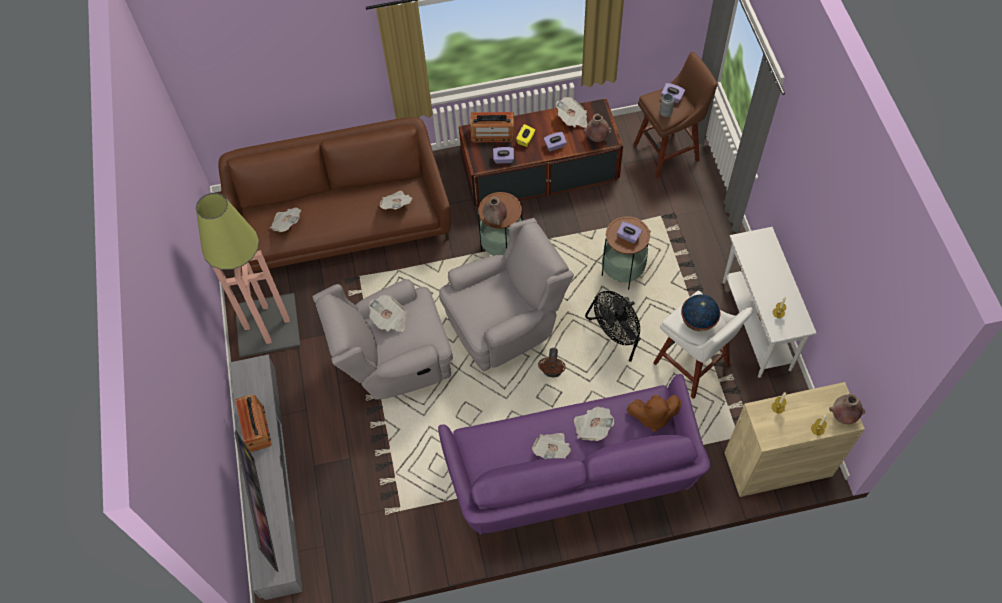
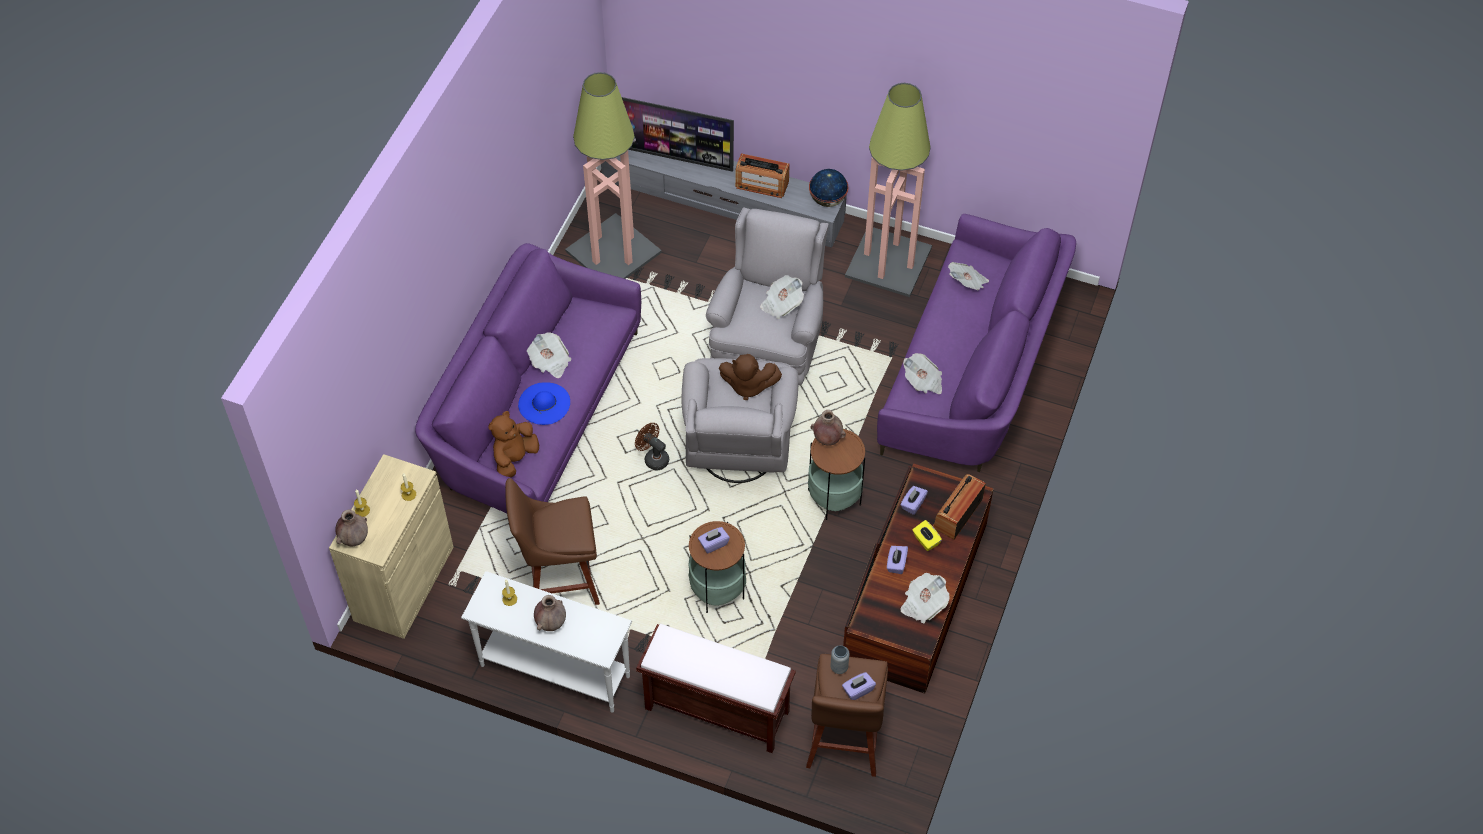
camera: 120 degrees right, 5 degrees down
brown sofa [219,117,451,273] -> purple sofa [877,214,1076,472]
newspaper [574,406,614,441] -> blue hat [518,382,570,425]
brown vase [584,114,612,142] -> brown vase moved to [534,595,566,631]
black fan [585,291,641,362] -> none
white stool [653,291,753,399] -> brown stool [505,478,600,605]
globe [681,294,721,332] -> globe moved to [809,169,848,207]
none -> floor lamp [565,72,662,279]
none -> brown bench [636,623,796,753]
none -> brown plush toy [719,354,782,400]

